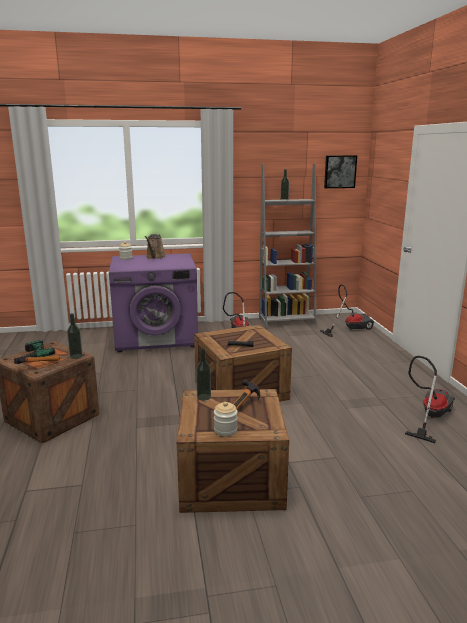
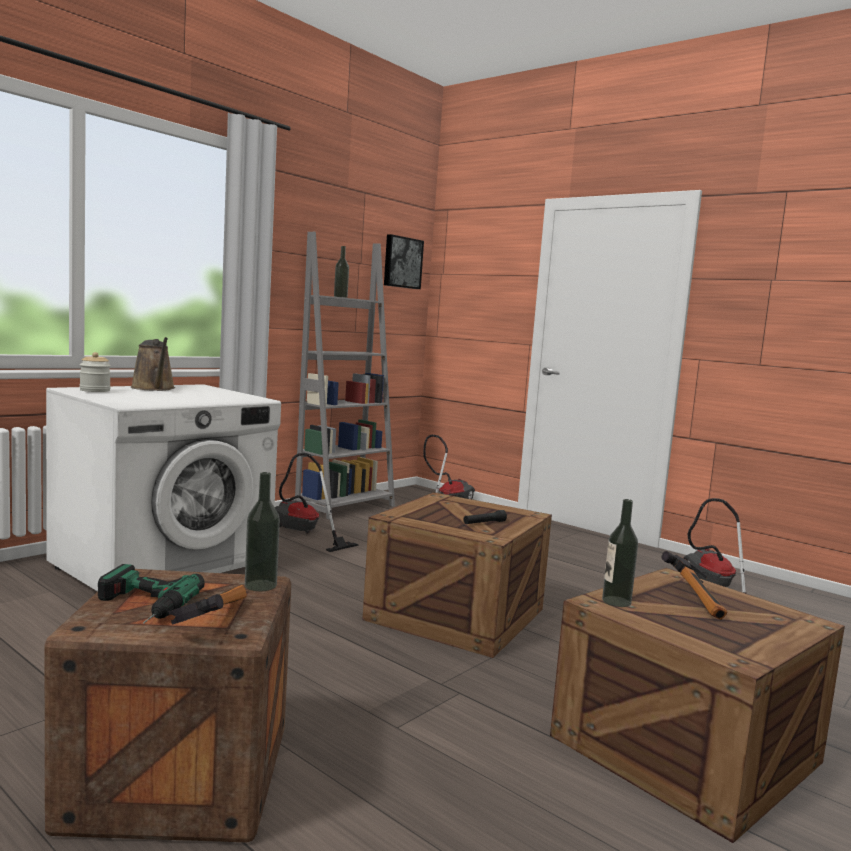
camera: 40 degrees left, 10 degrees down
purple washing machine [109,253,198,352] -> white washing machine [46,384,281,592]
jar [214,402,238,436] -> none

